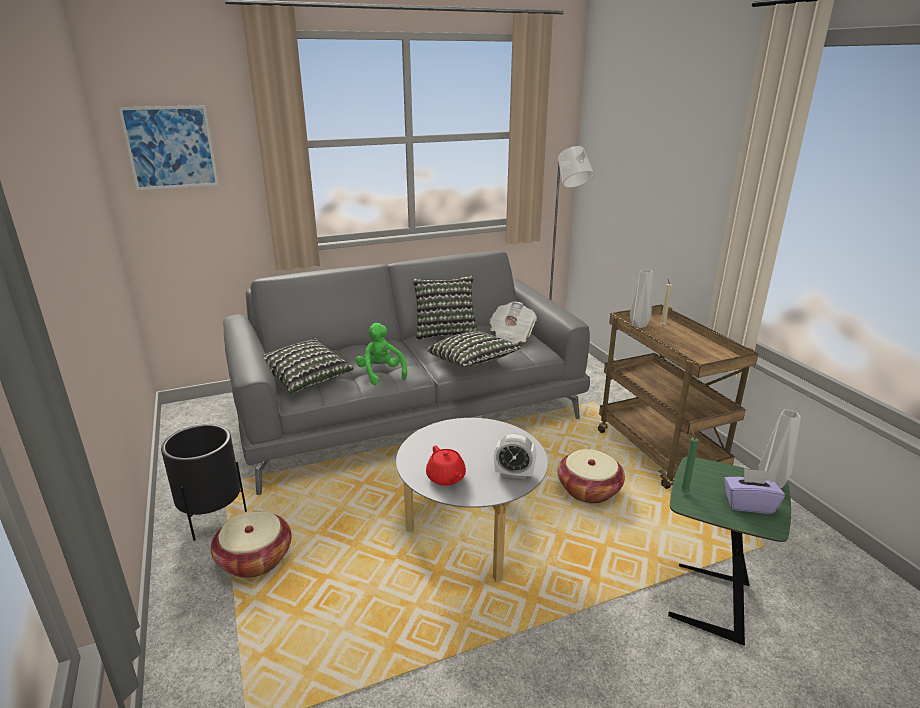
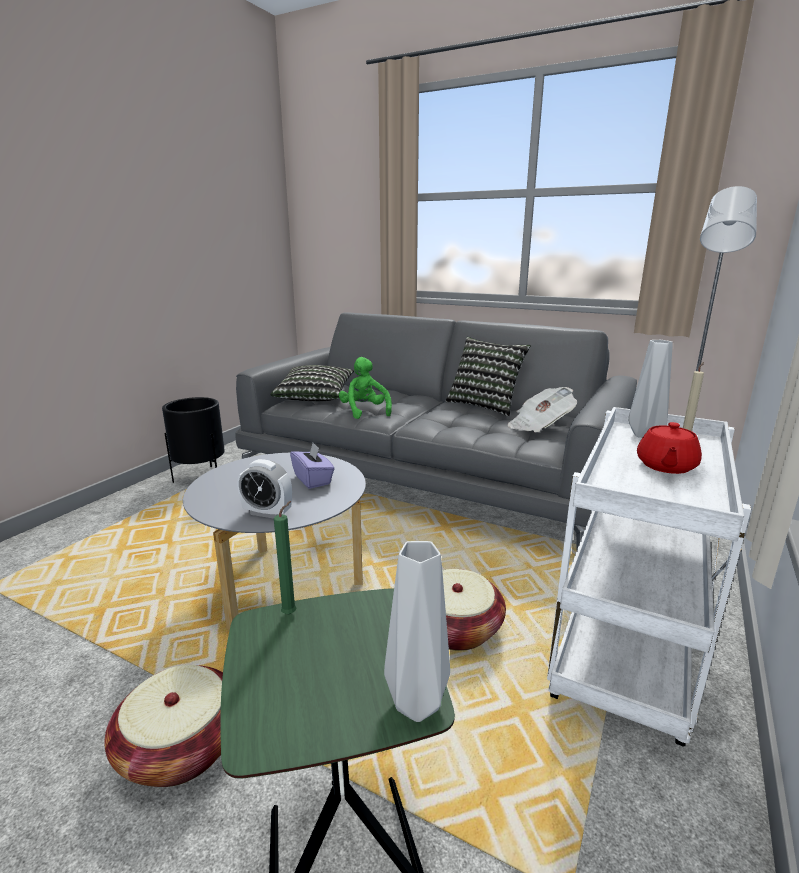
camera: 50 degrees right, 5 degrees down
picture [118,105,218,190] -> none
basket [211,511,292,578] -> basket moved to [104,665,223,787]
green plush toy [355,323,407,385] -> green plush toy turned 45 degrees counterclockwise [339,357,392,419]
red teapot [426,446,466,486] -> red teapot moved to [637,422,702,474]
pillow [427,331,522,367] -> none
alarm clock [494,433,536,479] -> alarm clock turned 45 degrees counterclockwise [238,459,292,519]
brown cart [598,305,758,489] -> white cart [547,407,751,747]
purple tissue box [724,468,785,514] -> purple tissue box moved to [290,443,335,489]

